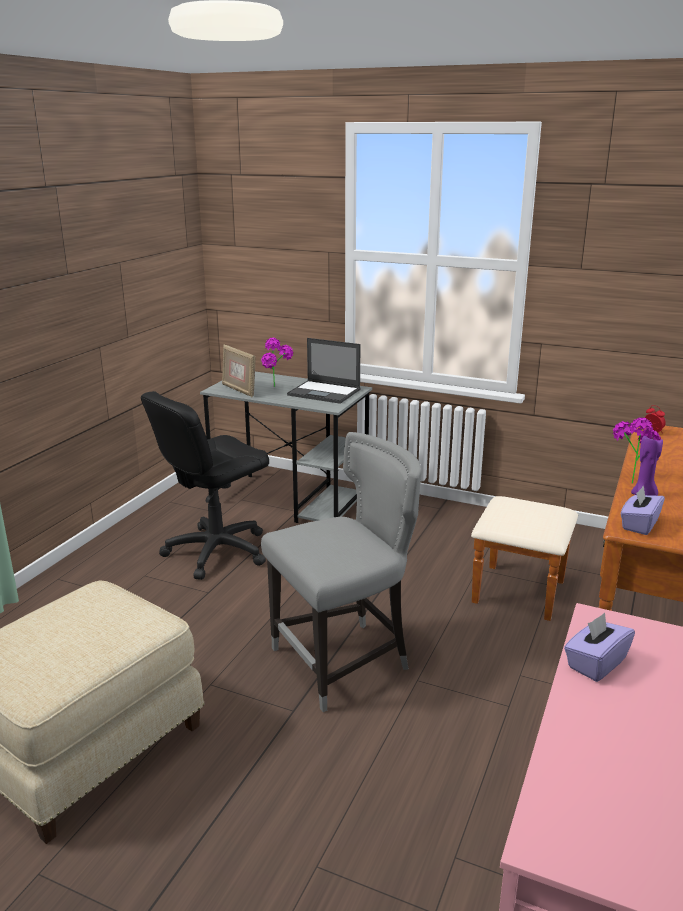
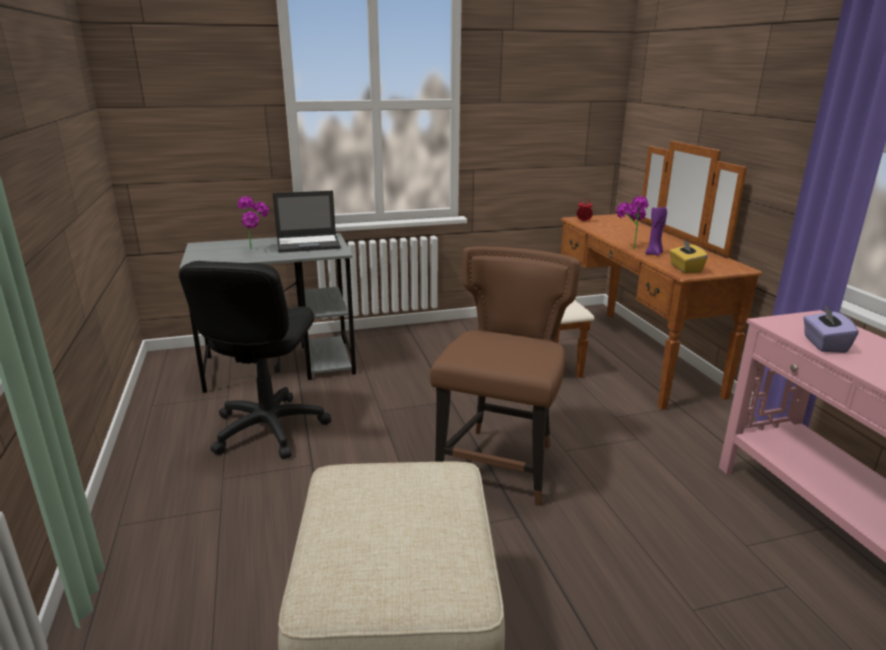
camera: 40 degrees left, 0 degrees up
picture frame [222,345,256,397] -> none
grey chair [261,432,422,712] -> brown chair [430,247,580,506]
purple tissue box [620,486,665,535] -> yellow tissue box [669,239,708,273]

